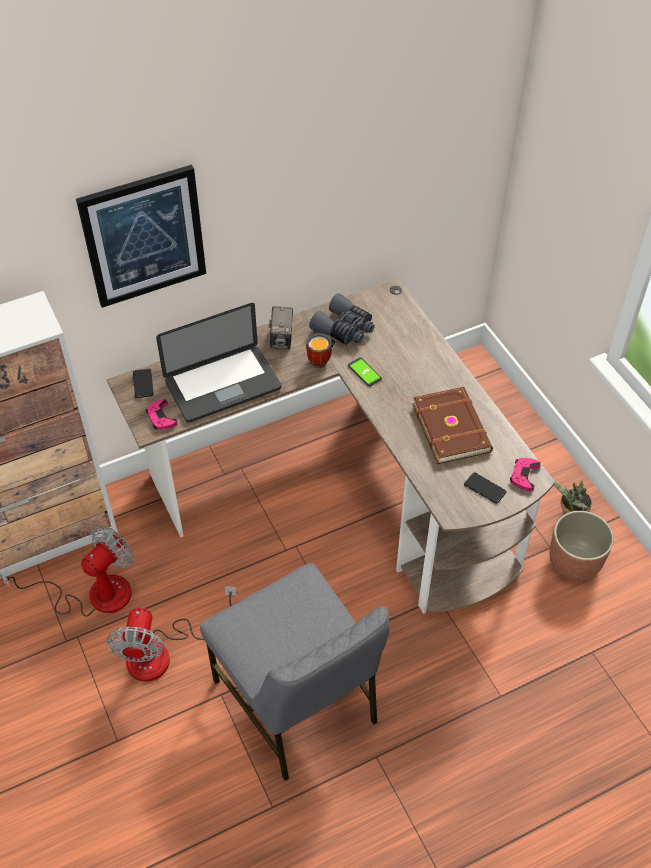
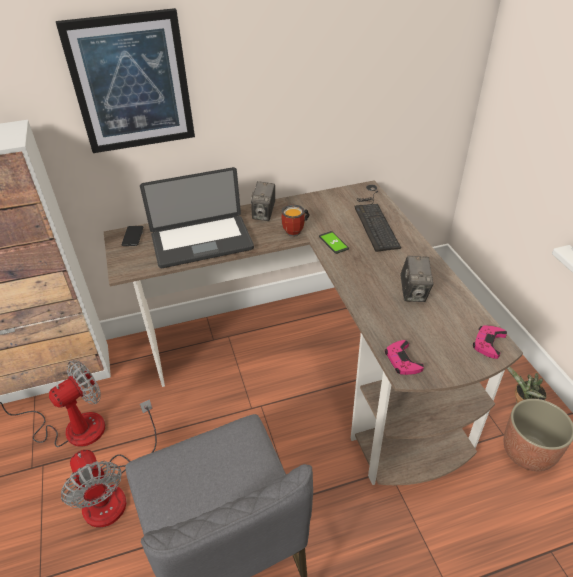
camera: 10 degrees right, 10 degrees down
fan [106,586,237,682] -> fan turned 45 degrees counterclockwise [61,399,157,527]
pink game controller [145,399,177,430] -> pink game controller moved to [385,340,424,375]
grey binoculars [309,293,375,345] -> none
brown book [413,387,493,464] -> camera [400,256,433,302]
phone [464,472,506,504] -> none
none -> keyboard [354,191,401,252]

